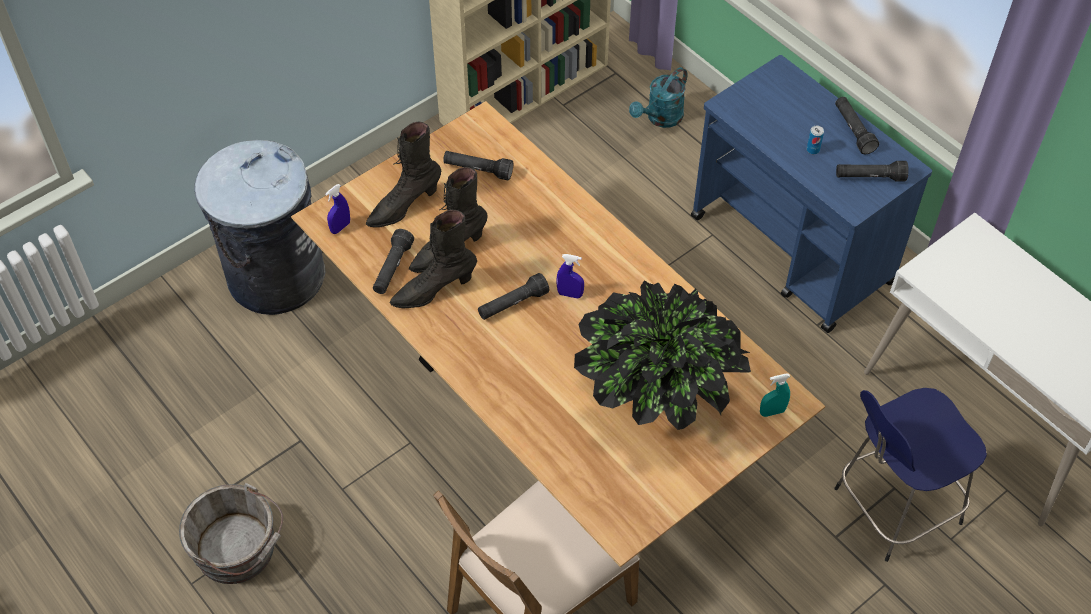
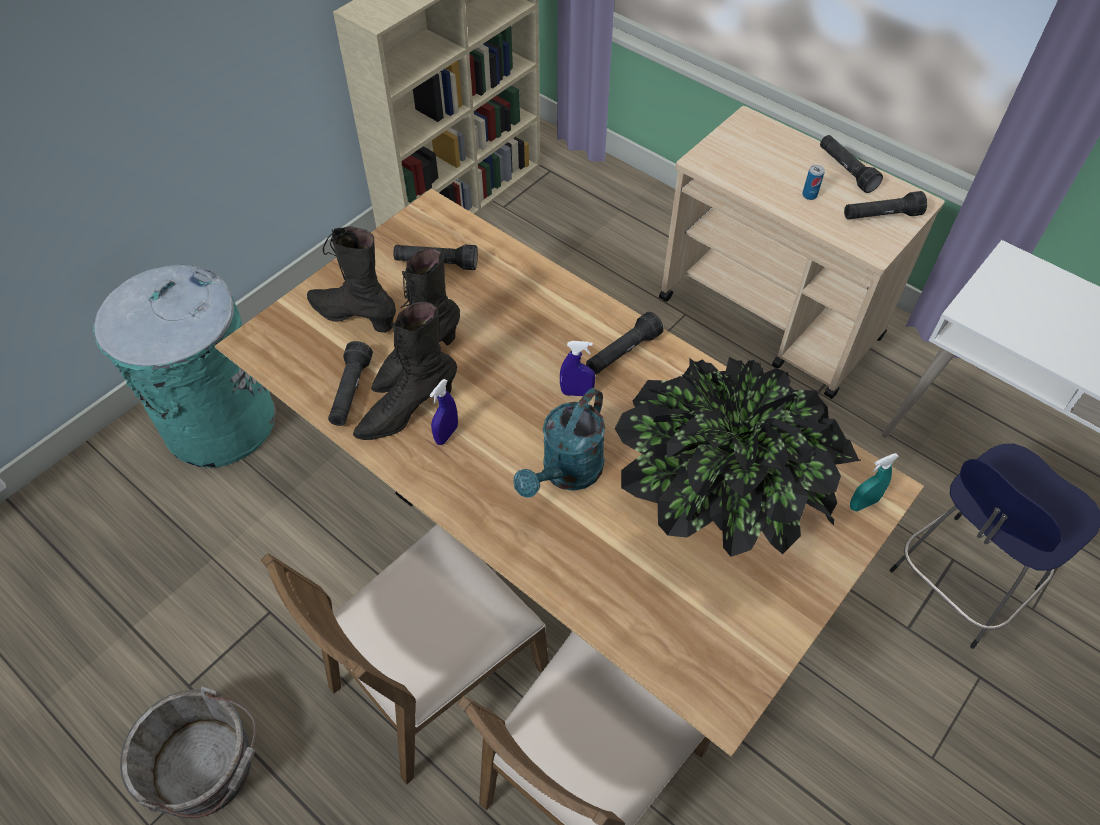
camera: 10 degrees left, 0 degrees up
grey trash can [194,140,325,315] -> turquoise trash can [93,265,276,468]
blue spray bottle [325,184,350,234] -> blue spray bottle moved to [430,379,458,445]
black boot [366,121,441,228] -> black boot turned 75 degrees clockwise [307,226,396,333]
black flashlight [478,273,549,320] -> black flashlight moved to [586,312,664,375]
turquoise watering can [629,67,688,128] -> turquoise watering can moved to [514,388,605,498]
blue cart [691,55,932,333] -> beige cart [659,106,945,399]
none -> brown chair [261,524,549,785]

